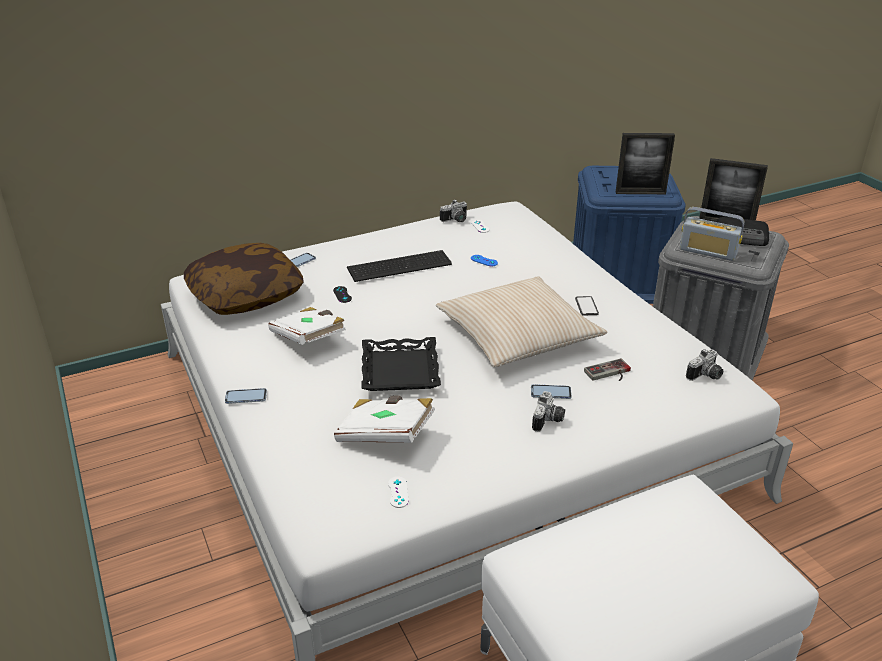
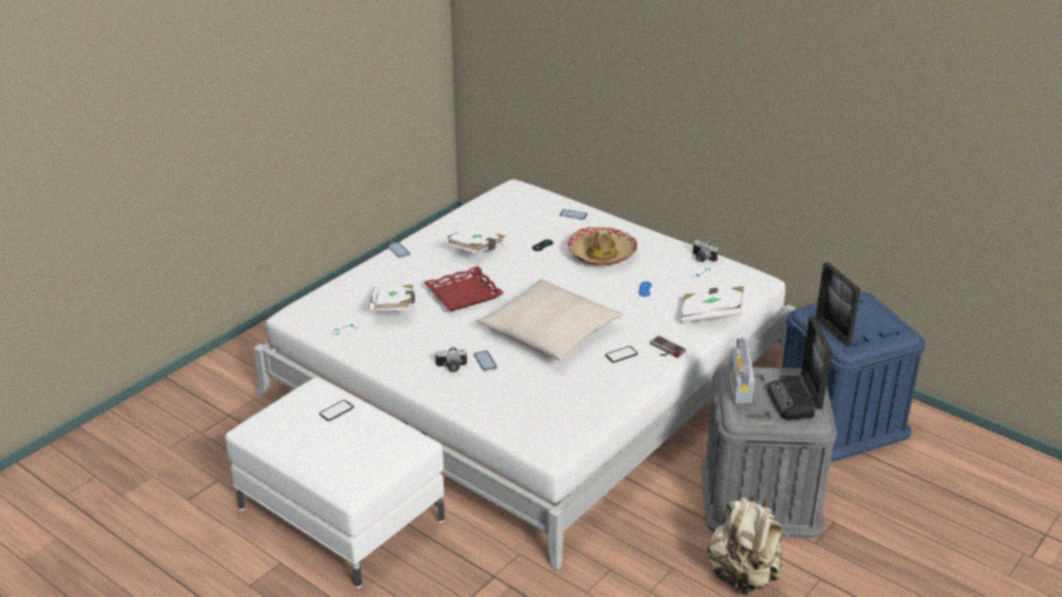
camera: 65 degrees right, 0 degrees up
pillow [184,243,304,315] -> none
keyboard [347,250,452,282] -> hat [567,227,637,266]
black tray [361,337,441,391] -> red tray [424,266,504,311]
game controller [584,358,631,381] -> game controller moved to [650,336,686,358]
camera [686,349,723,381] -> none
none -> phone [319,400,354,421]
none -> white book [680,286,745,323]
none -> beige backpack [707,493,784,595]

